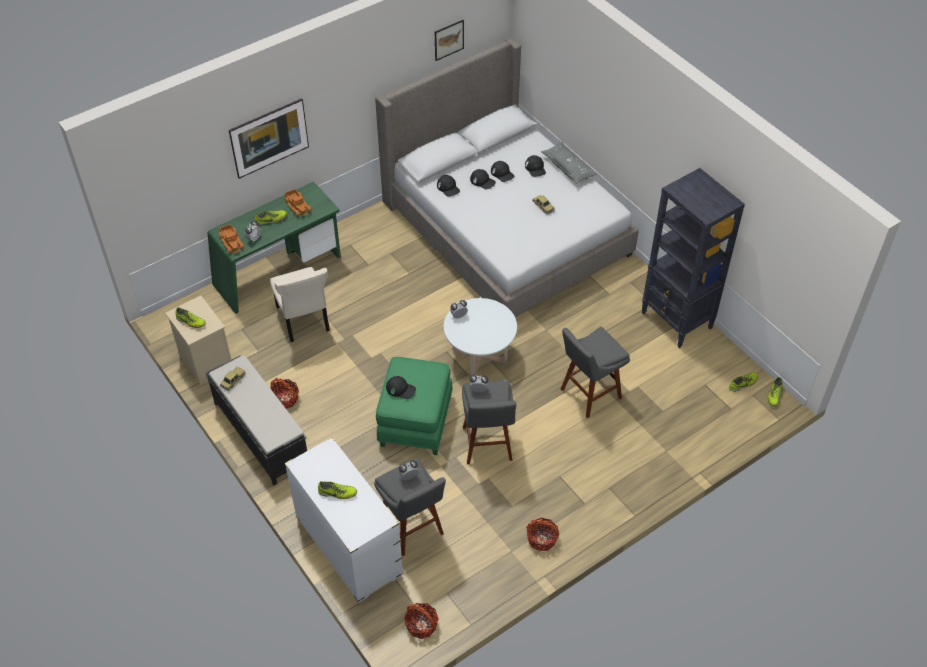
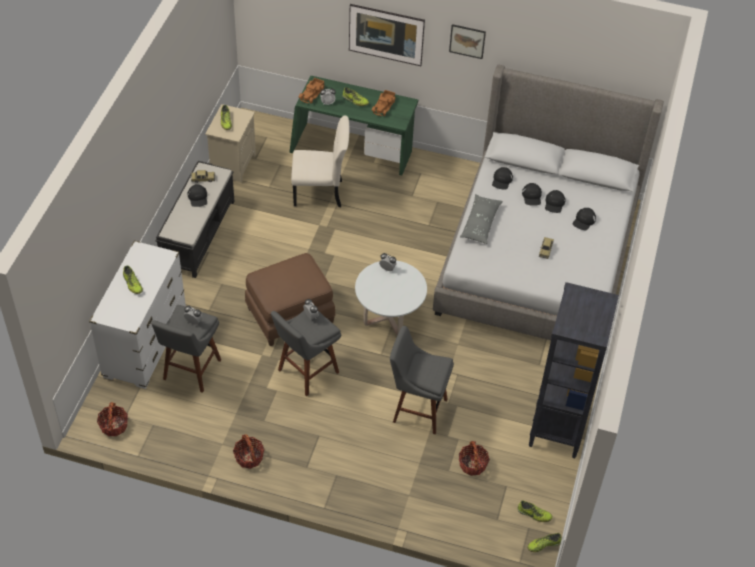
camera: 50 degrees right, 0 degrees up
beige chair [270,267,330,342] -> beige chair turned 120 degrees counterclockwise [291,115,349,207]
basket [270,378,299,409] -> basket moved to [459,441,490,476]
green ottoman [376,357,453,455] -> brown ottoman [245,253,335,346]
black cap [386,376,416,399] -> black cap moved to [188,184,207,207]
picture [435,20,464,61] -> picture moved to [449,24,486,59]
grey pillow [541,142,598,184] -> grey pillow moved to [460,194,503,244]

